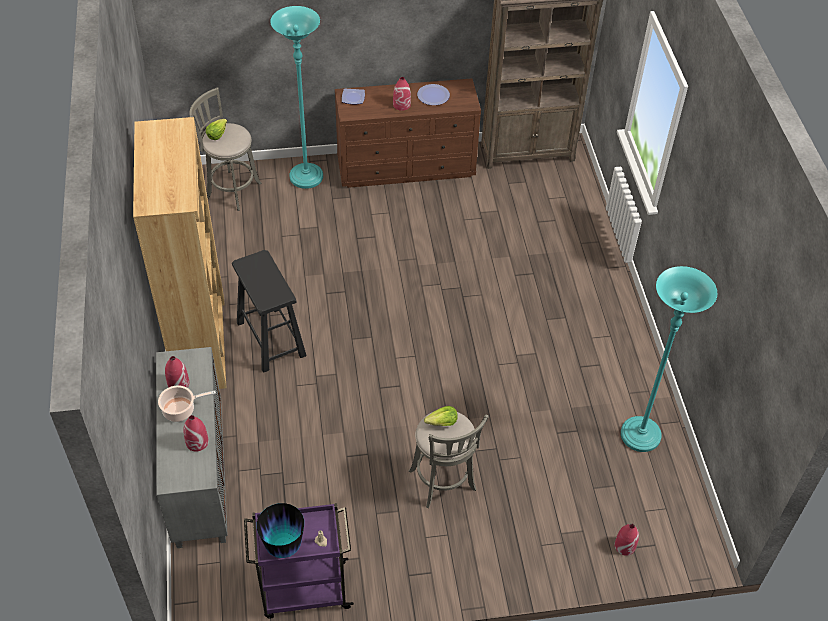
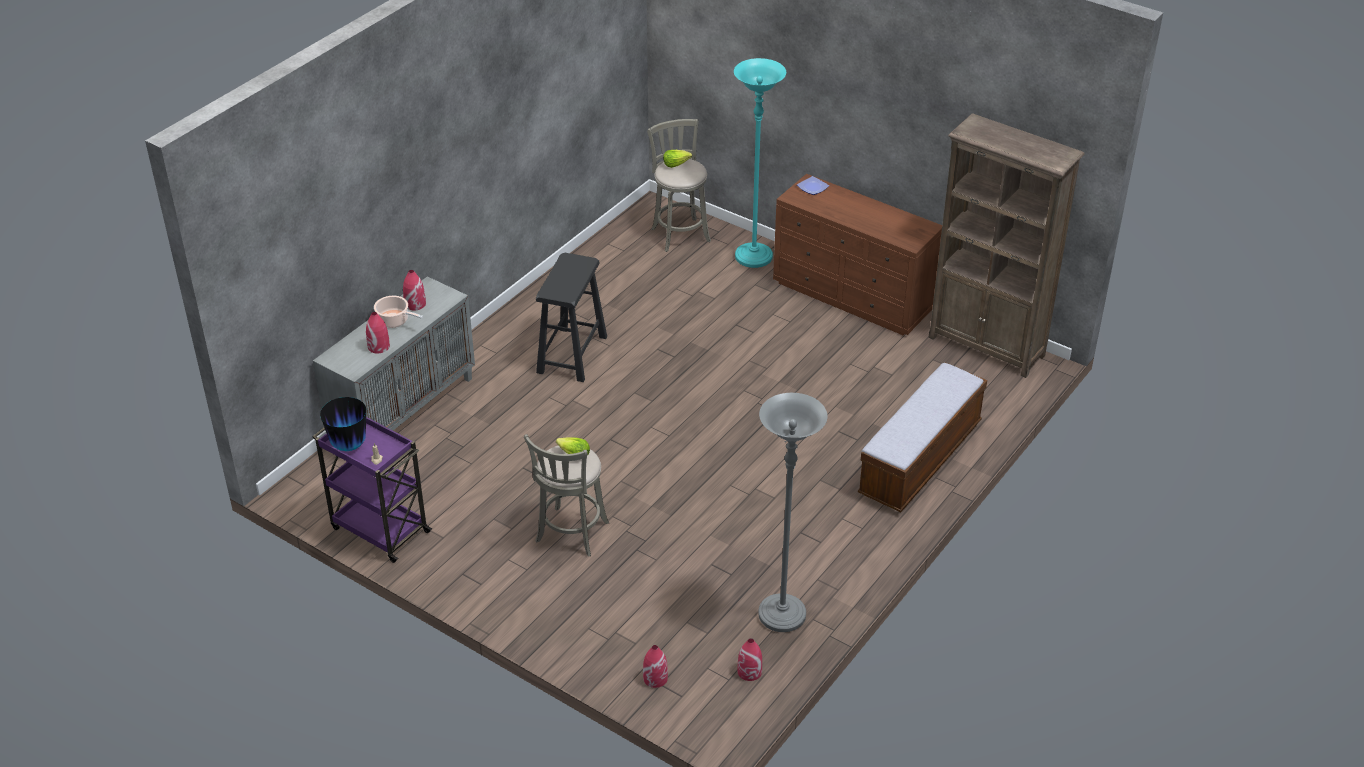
camera: 45 degrees right, 10 degrees down
brown bookcase [133,117,226,389] -> none
red vase [393,77,411,111] -> red vase moved to [738,638,762,681]
plate [417,84,450,105] -> none
turquoise floor lamp [621,266,717,452] -> grey floor lamp [758,393,828,632]
none -> bench [858,363,987,512]

